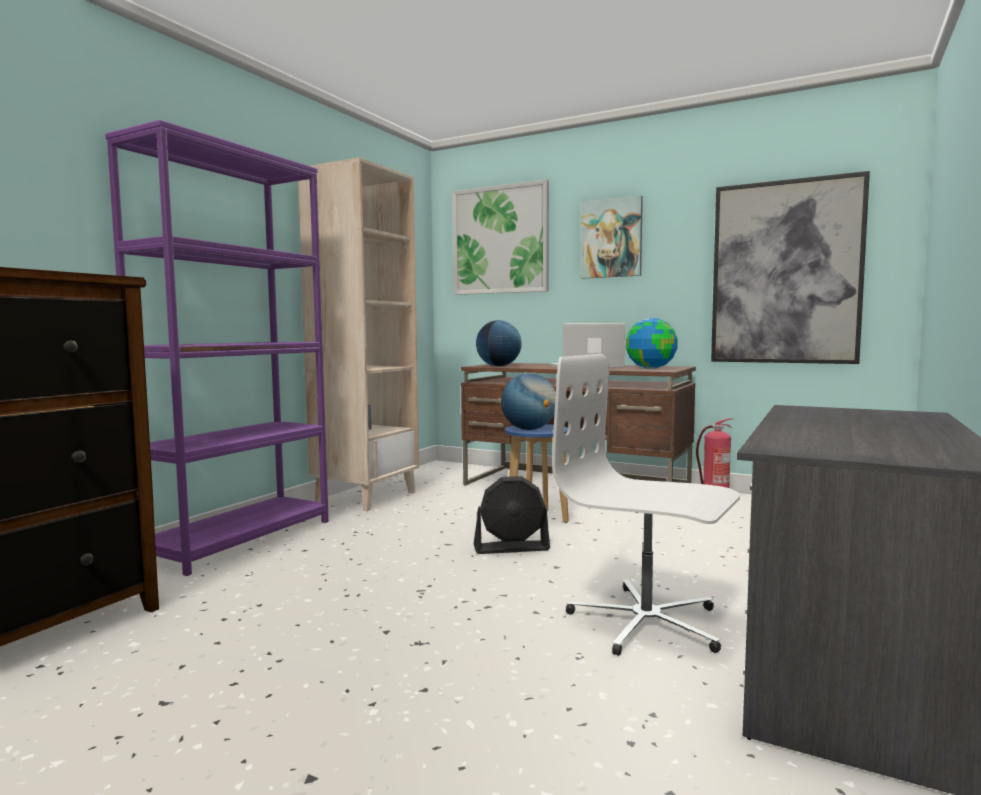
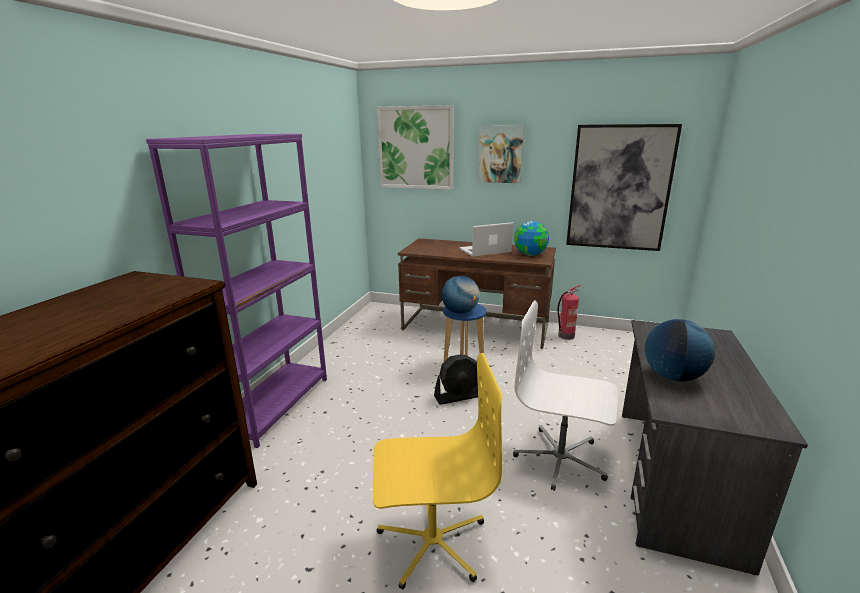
camera: 10 degrees left, 15 degrees up
beige bookcase [298,157,419,511] -> none
globe [476,320,522,366] -> globe moved to [645,319,715,381]
none -> yellow office chair [373,353,502,590]

